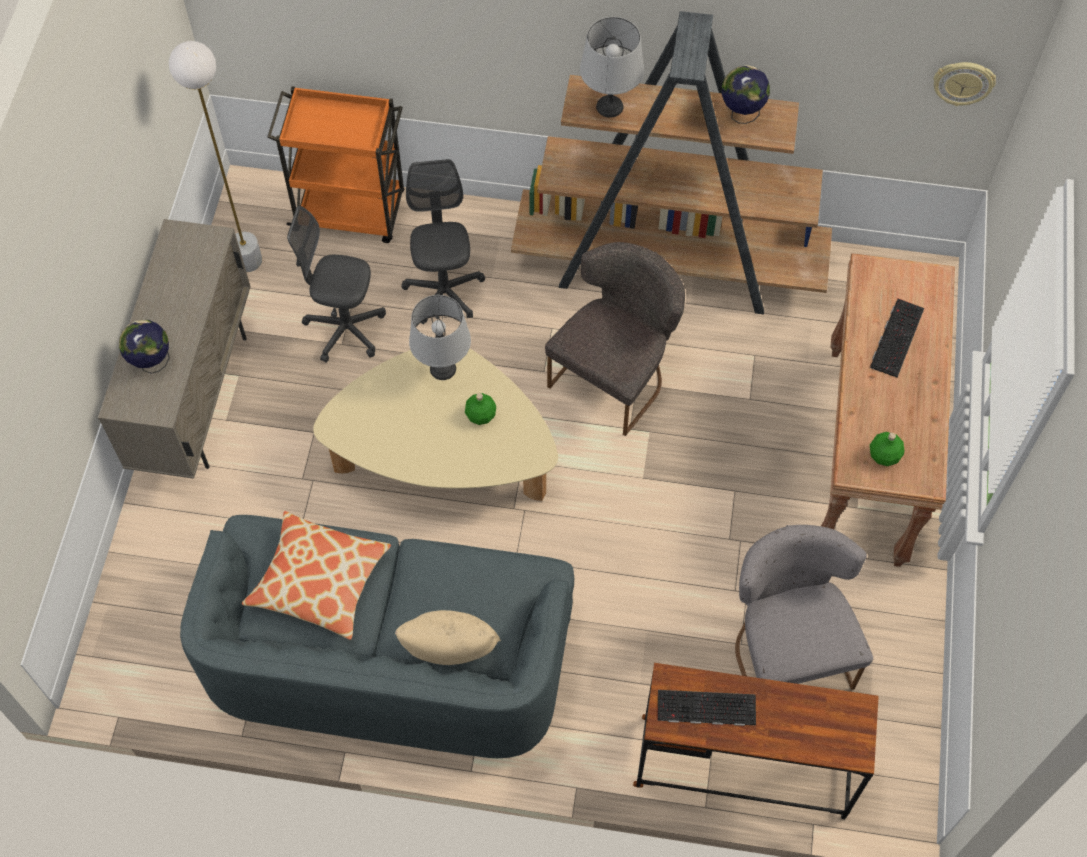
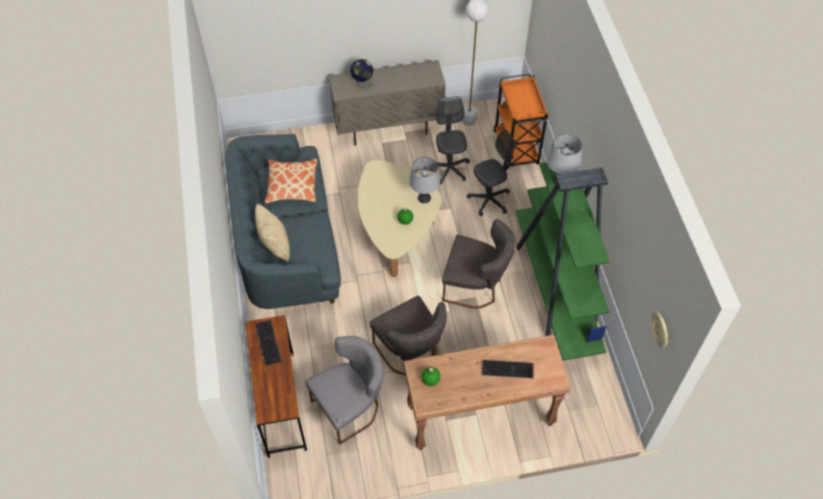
camera: 70 degrees right, 5 degrees down
brown bookcase [511,11,832,315] -> green bookcase [515,162,610,360]
globe [722,65,770,124] -> none
none -> grey chair [370,296,447,375]

